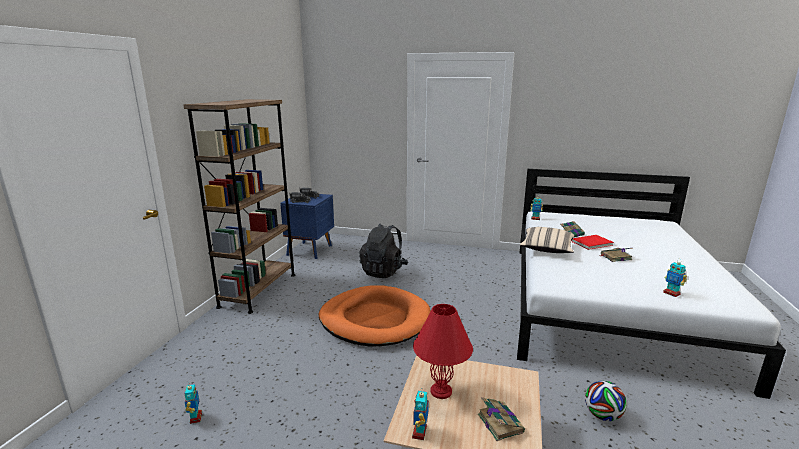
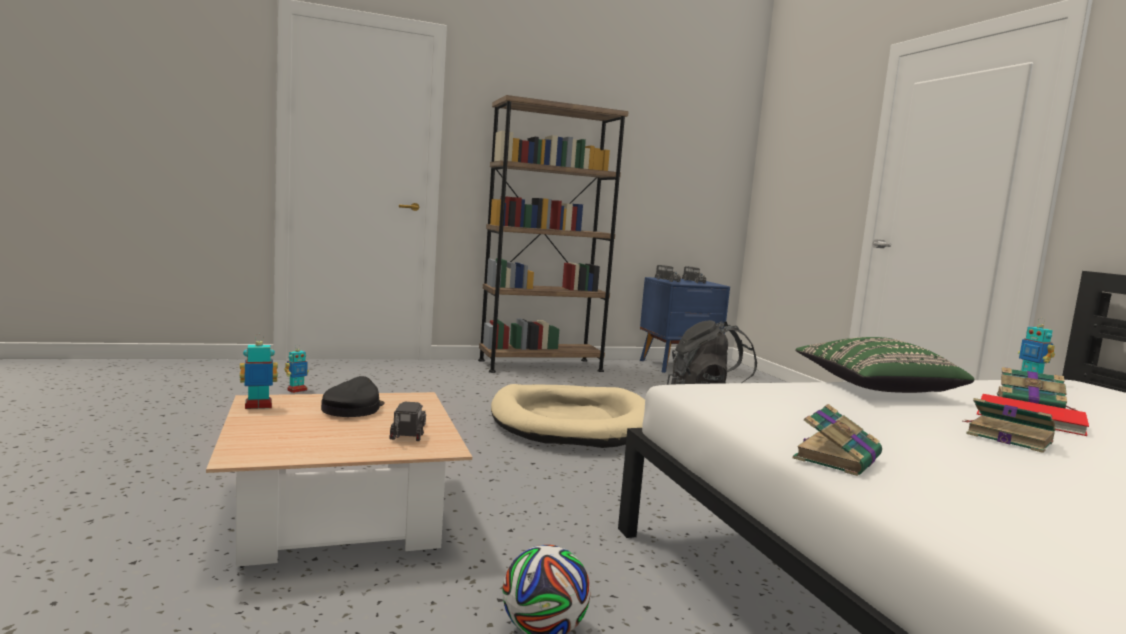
camera: 55 degrees right, 10 degrees down
orange dog bed [319,285,431,346] -> beige dog bed [491,384,645,448]
red table lamp [413,304,473,399] -> black cap [321,376,385,417]
book [478,397,525,441] -> book moved to [793,404,882,476]
beige pillow [520,227,575,253] -> green pillow [795,337,975,393]
toy robot [663,262,687,297] -> none
none -> toy truck [389,402,427,441]

